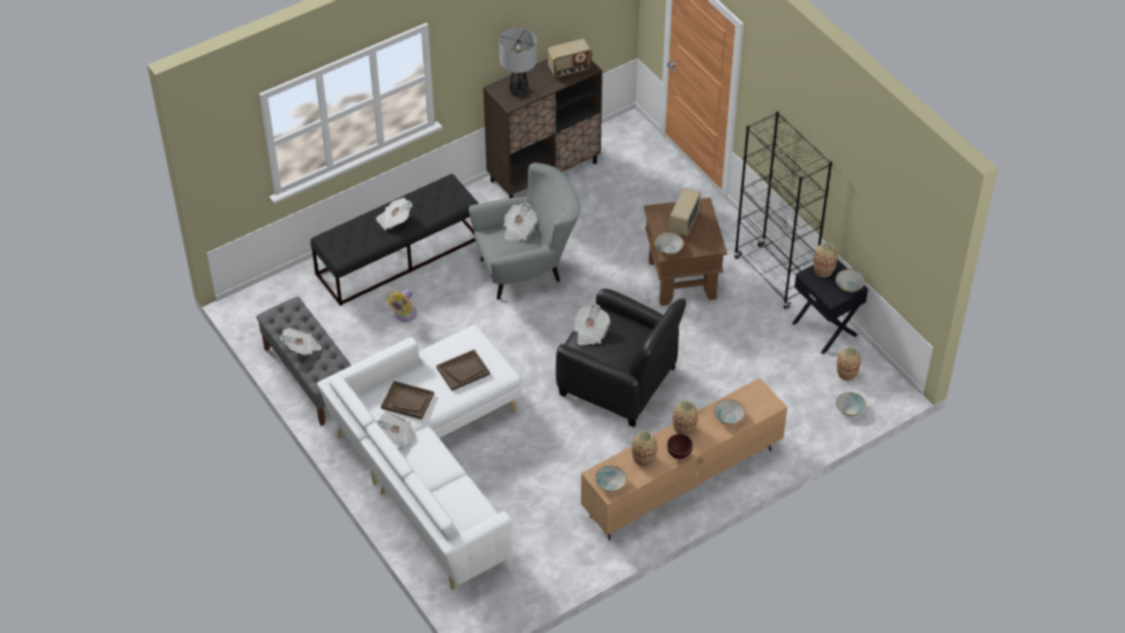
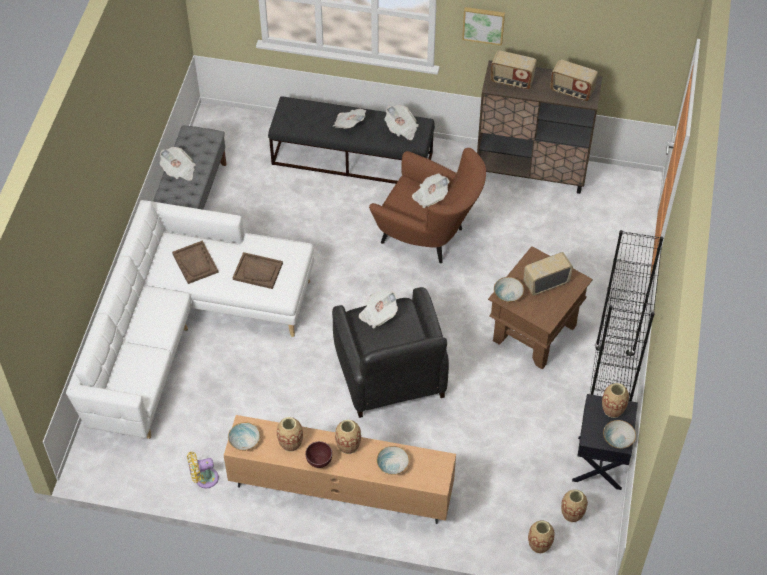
camera: 45 degrees right, 5 degrees up
newspaper [376,413,418,445] -> newspaper moved to [385,105,419,140]
yellow fan [387,289,417,322] -> yellow fan moved to [187,452,219,488]
grey armchair [469,163,581,300] -> brown armchair [369,148,486,264]
table lamp [499,28,537,96] -> radio [491,50,537,89]
bowl [836,392,866,416] -> vase [528,521,555,554]
none -> picture [462,7,505,46]

